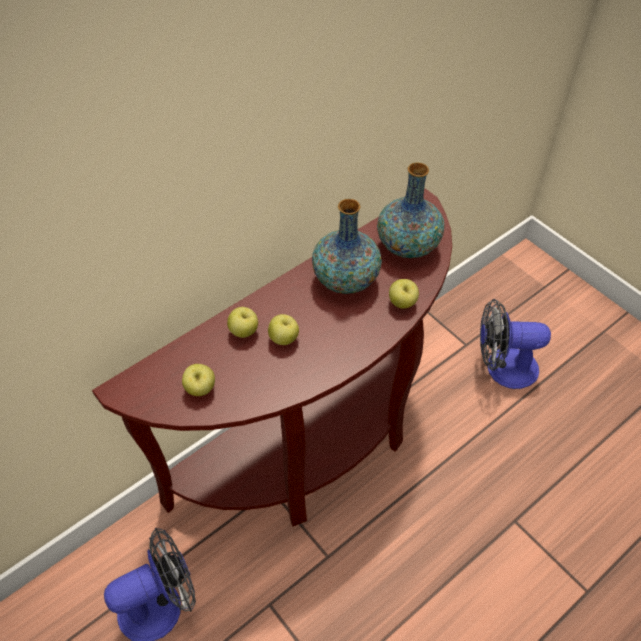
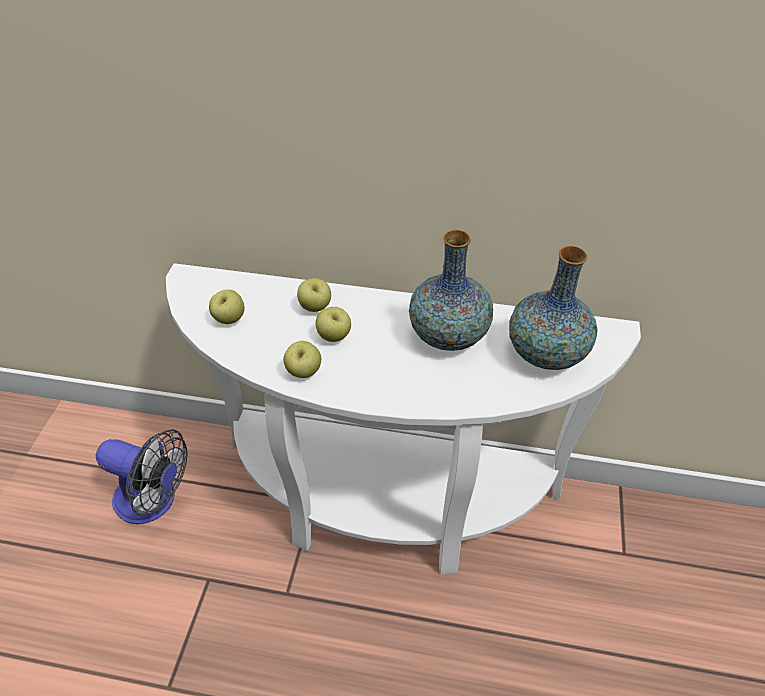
camera: 50 degrees right, 5 degrees down
brown console table [92,189,452,526] -> white console table [166,263,641,575]
apple [389,279,419,309] -> apple moved to [283,341,321,378]
fan [480,299,551,389] -> none

